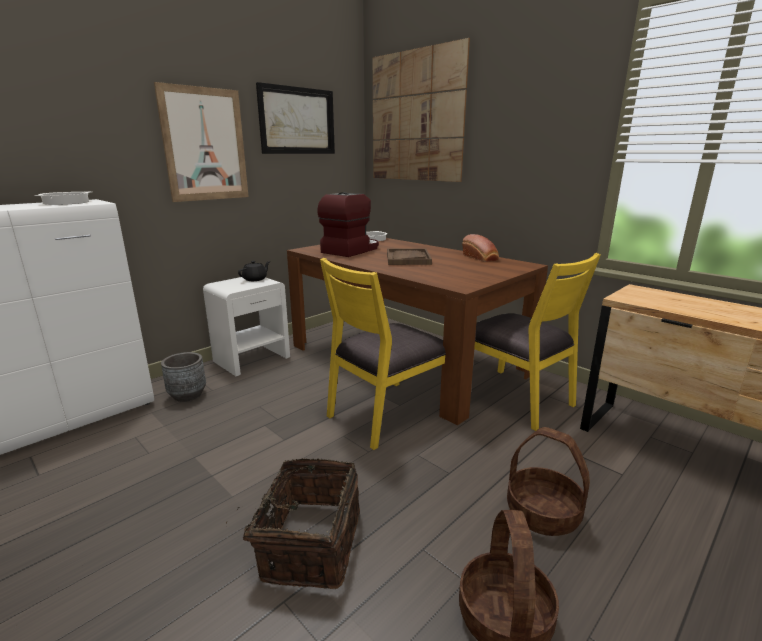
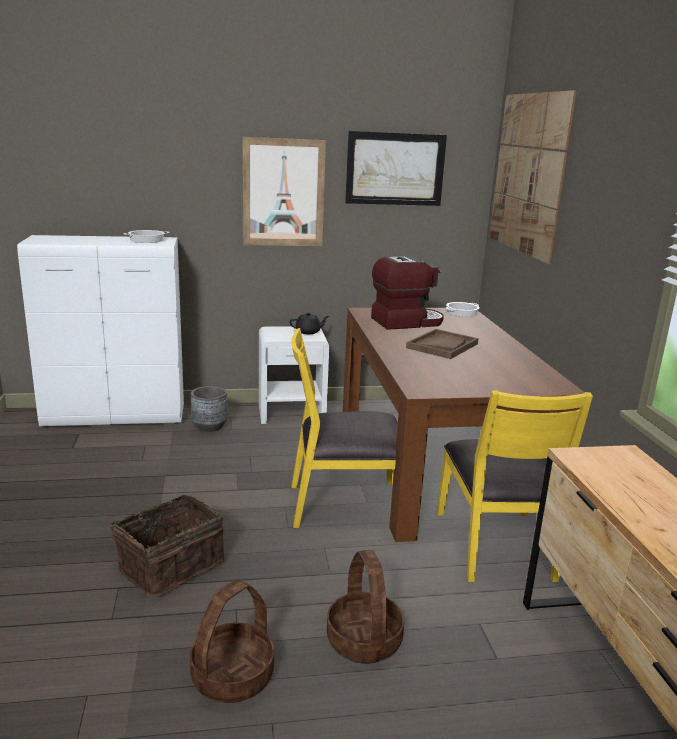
camera: 35 degrees right, 0 degrees up
bread [462,234,499,262] -> none

